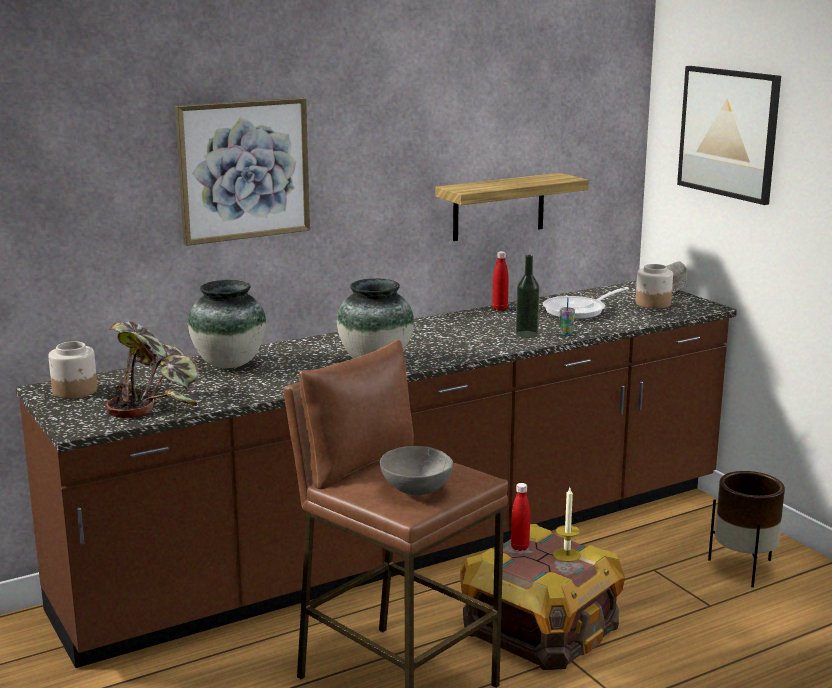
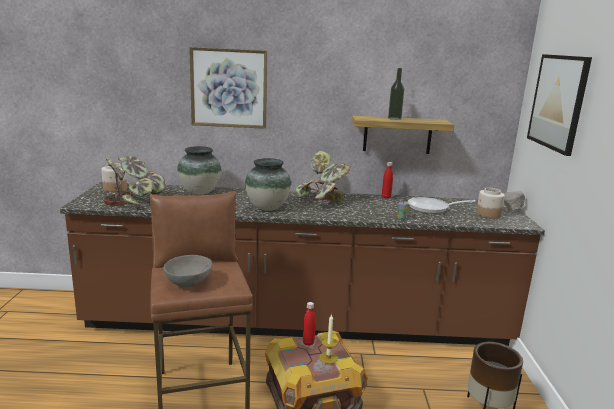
camera: 30 degrees right, 0 degrees up
bottle [516,255,540,338] -> bottle moved to [388,68,405,120]
none -> potted plant [295,151,351,202]

